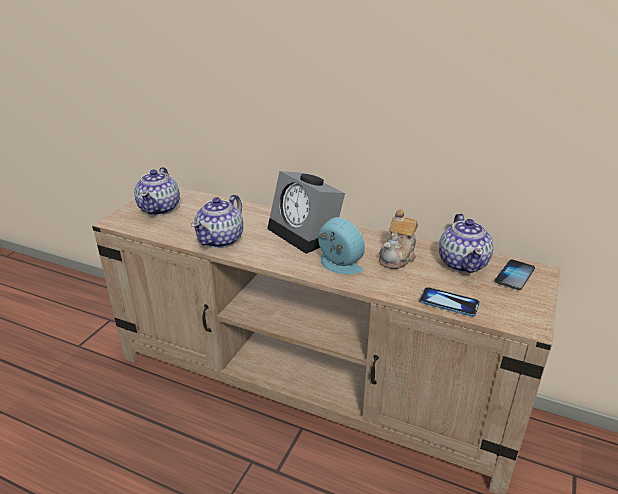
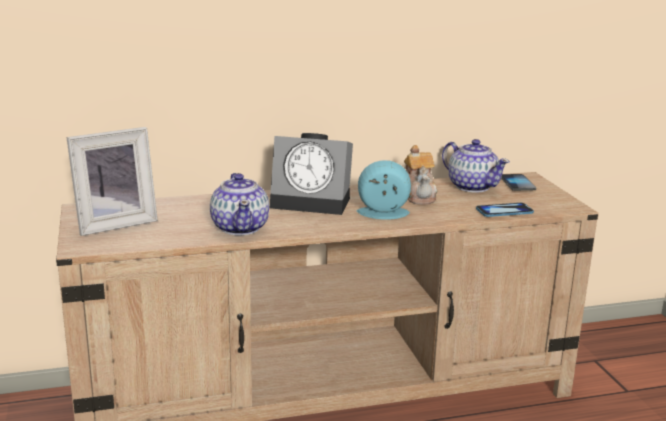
camera: 40 degrees left, 10 degrees down
teapot [134,167,180,215] -> picture frame [66,127,158,236]

